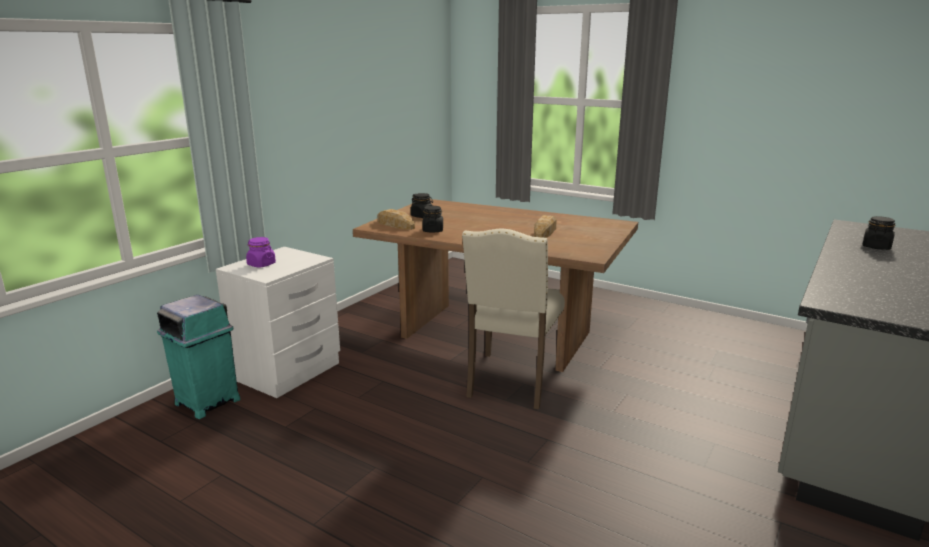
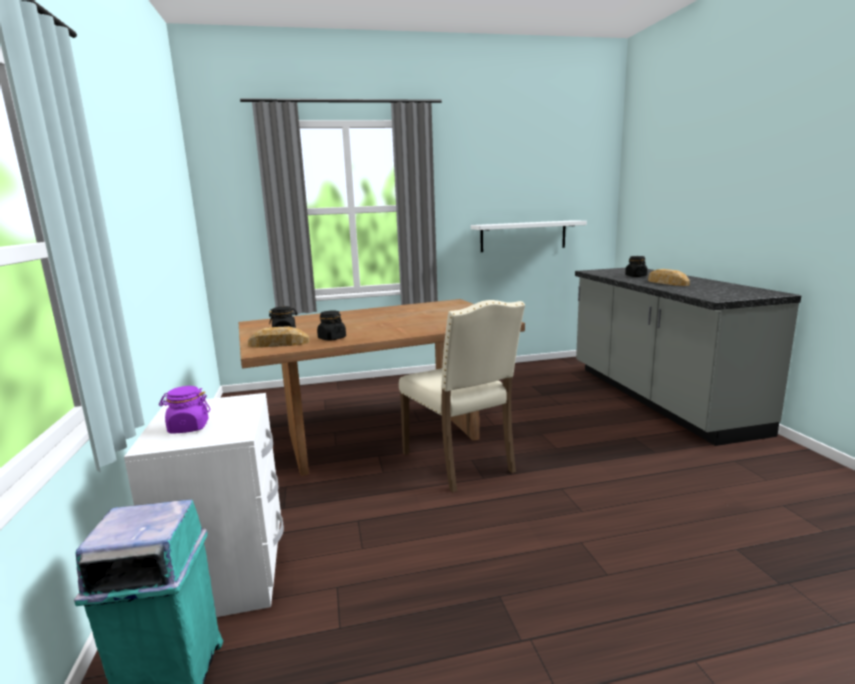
camera: 45 degrees left, 5 degrees down
bread [534,215,557,238] -> bread moved to [648,269,690,286]
none -> white shelf [471,220,587,252]

